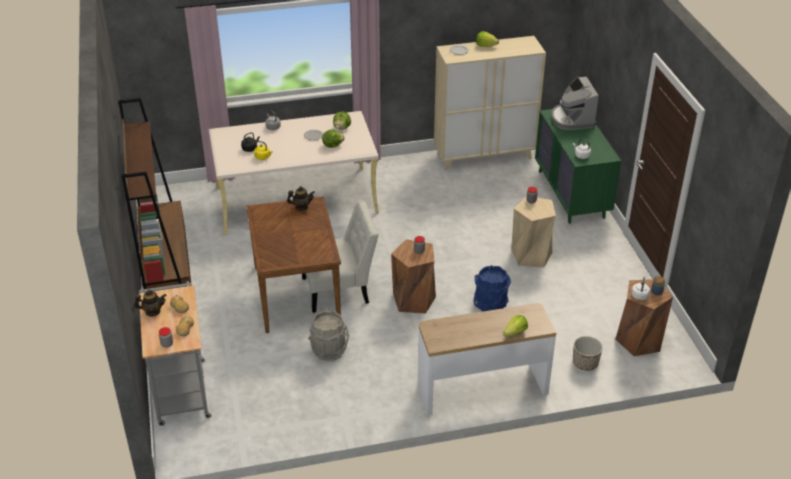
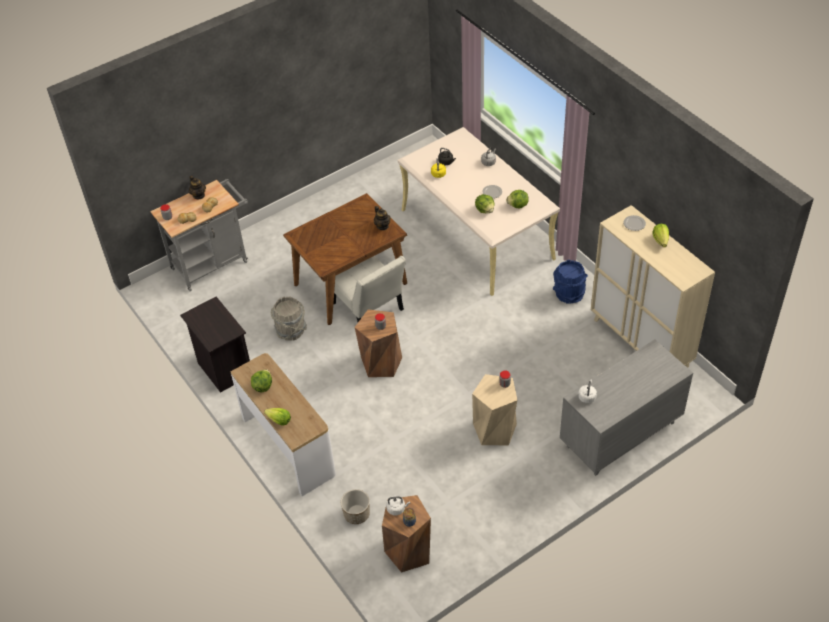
camera: 70 degrees right, 10 degrees up
brown bookcase [118,98,191,289] -> none
blue bucket [474,266,511,311] -> blue bucket moved to [553,260,588,304]
green dresser [535,109,621,224] -> grey dresser [560,340,693,476]
coffee machine [551,77,599,130] -> none
none -> black nightstand [180,297,250,393]
none -> lettuce [251,369,272,392]

